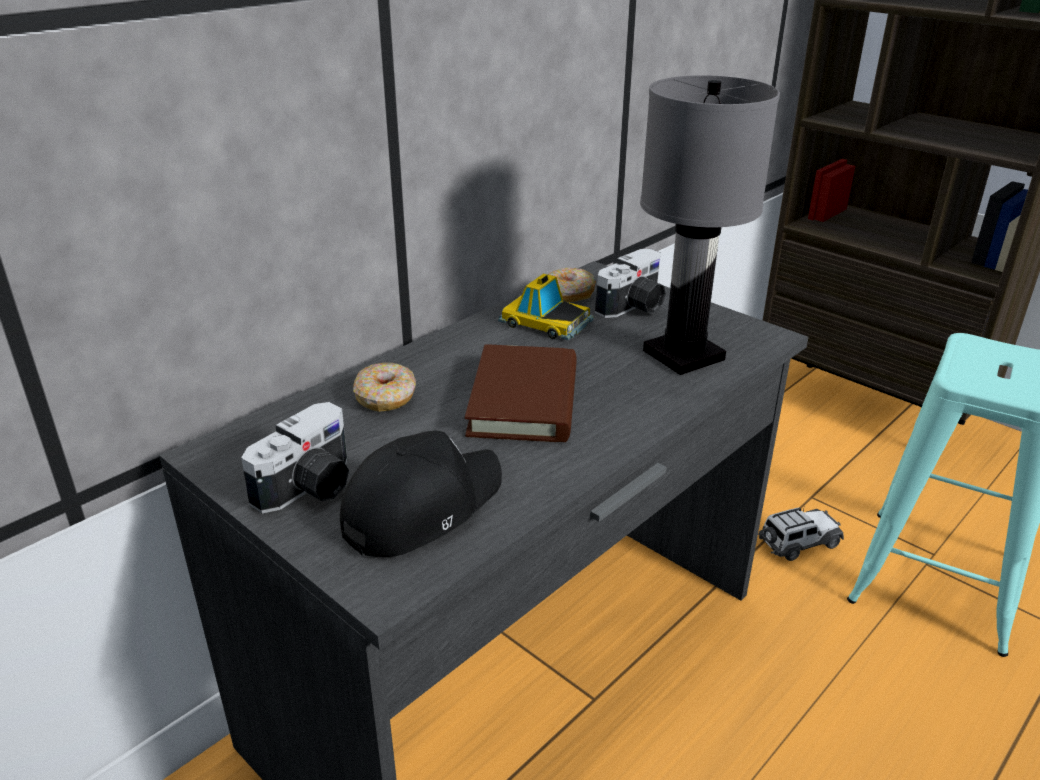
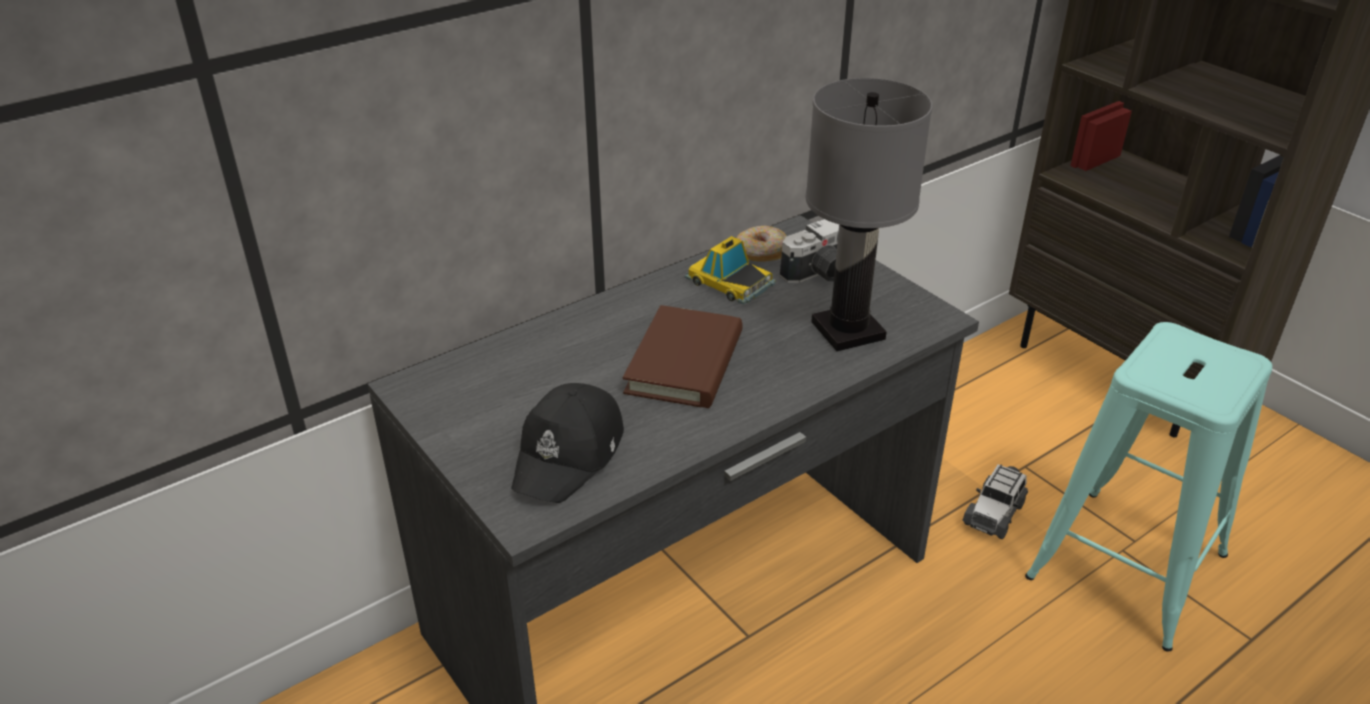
camera: 10 degrees right, 5 degrees up
camera [241,402,349,513] -> none
black cap [340,430,502,557] -> black cap turned 150 degrees clockwise [511,383,624,503]
donut [353,363,416,412] -> none
toy car [758,505,844,561] -> toy car turned 135 degrees clockwise [962,464,1028,539]

